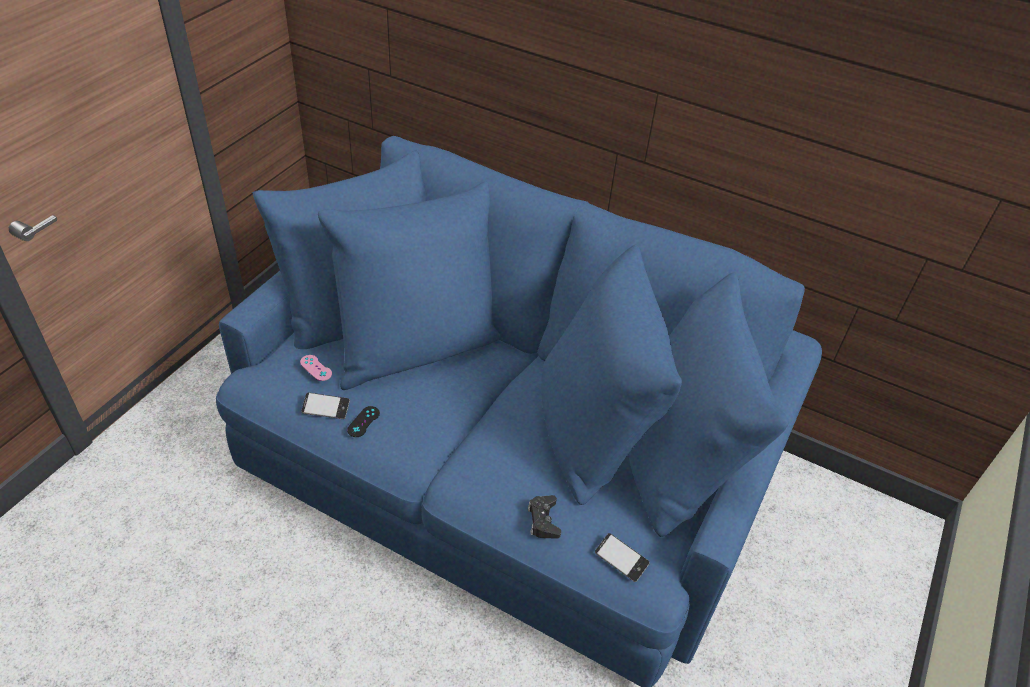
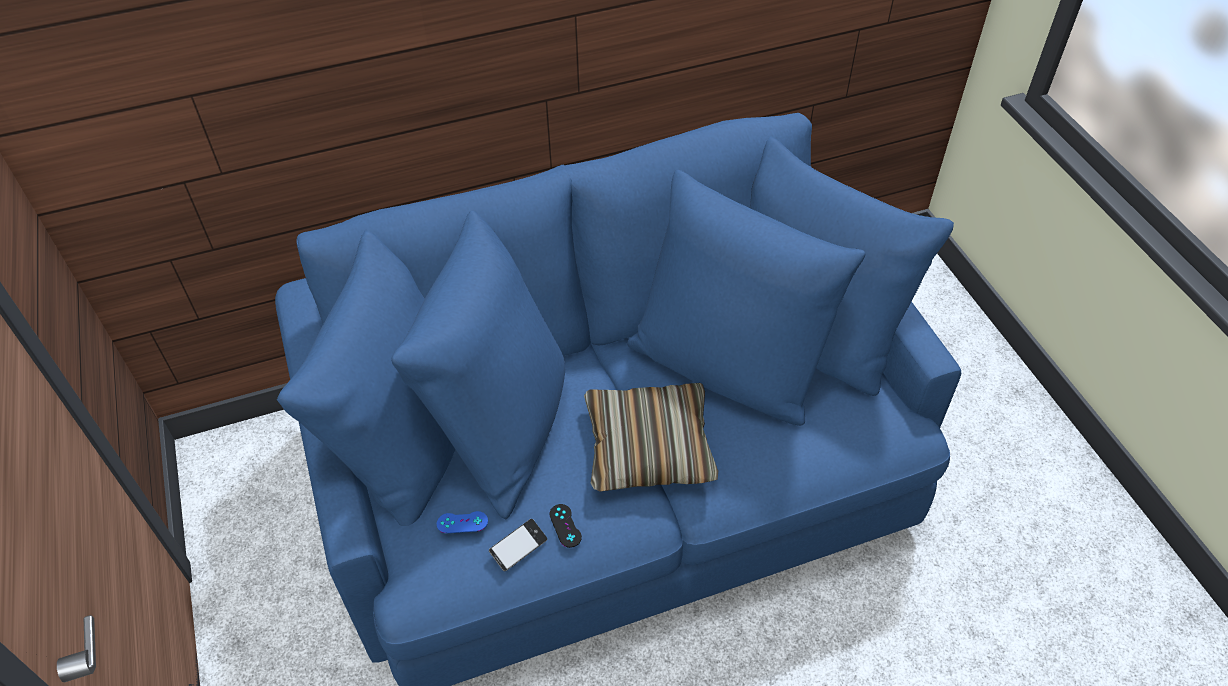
camera: 45 degrees left, 5 degrees up
pink game controller [300,355,332,381] -> blue game controller [437,511,488,533]
black game controller [528,495,561,539] -> none
phone [595,533,650,582] -> none
none -> pillow [584,383,718,492]

